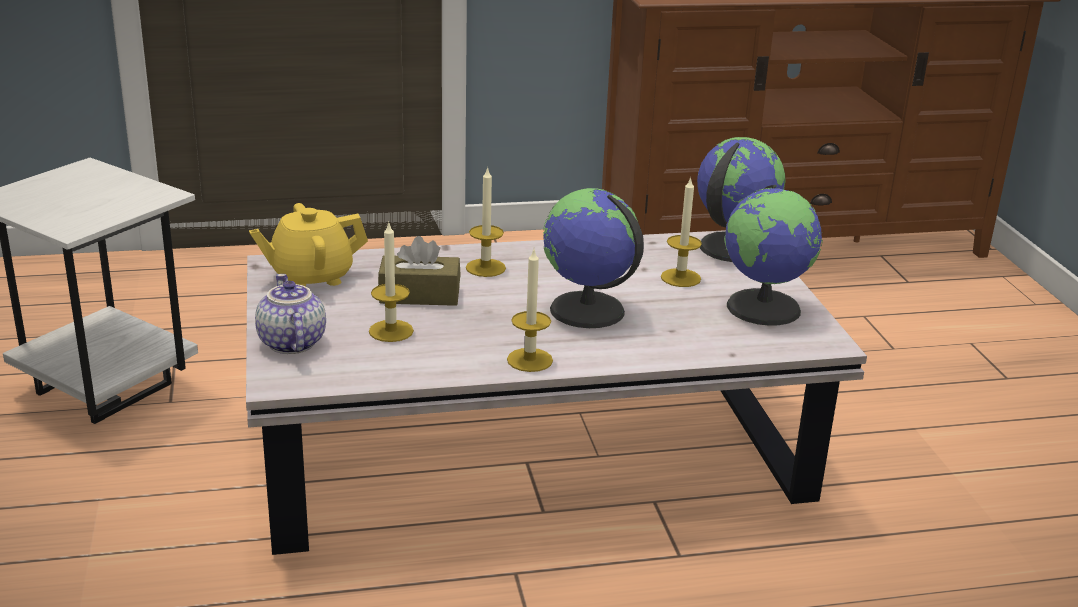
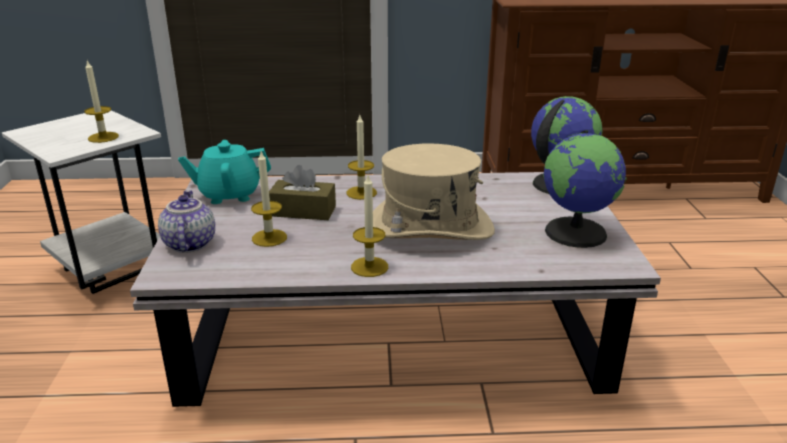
camera: 10 degrees right, 0 degrees up
yellow teapot [249,203,368,286] -> turquoise teapot [178,140,271,204]
globe [543,188,644,328] -> beige hat [373,144,495,240]
candle [661,177,702,287] -> candle moved to [84,59,119,143]

